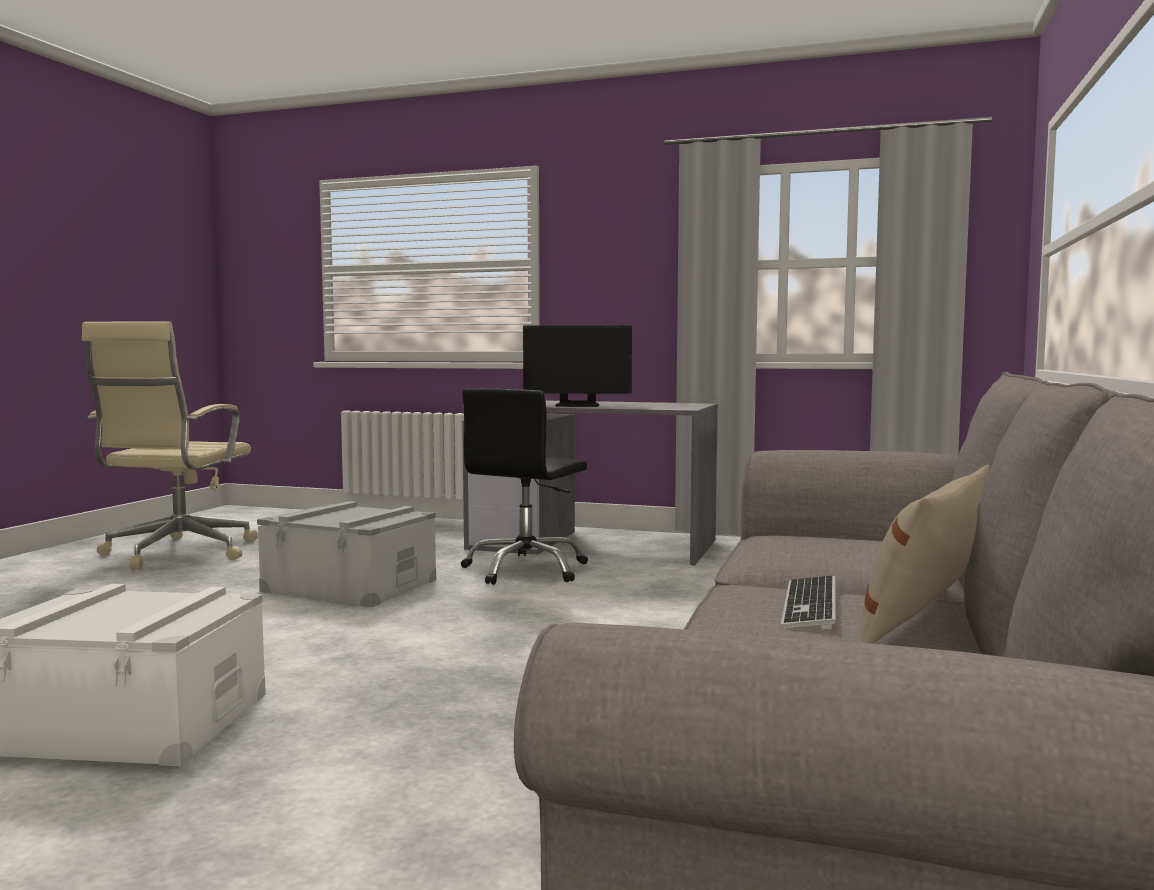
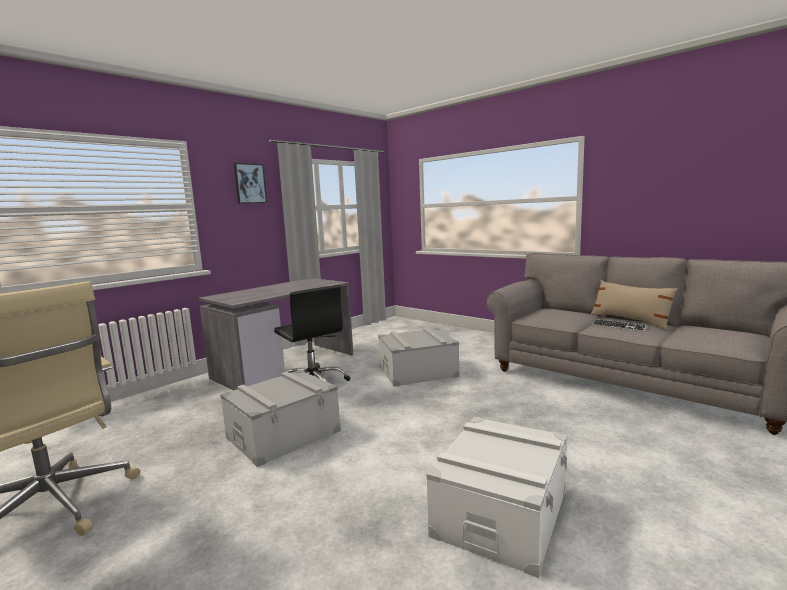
camera: 65 degrees left, 5 degrees up
monitor [523,325,632,407] -> none
none -> picture [234,163,267,204]
none -> grey storage box [378,327,460,387]

